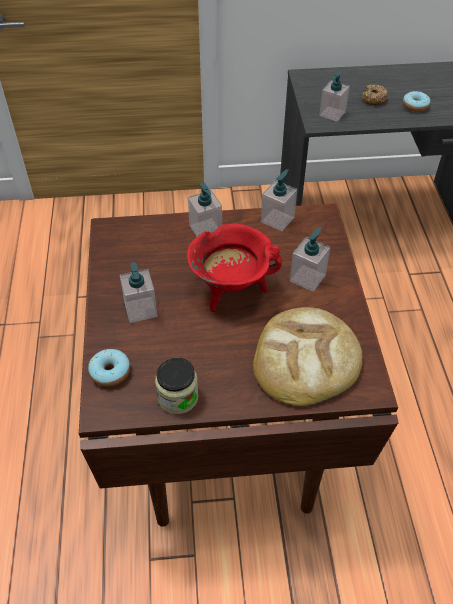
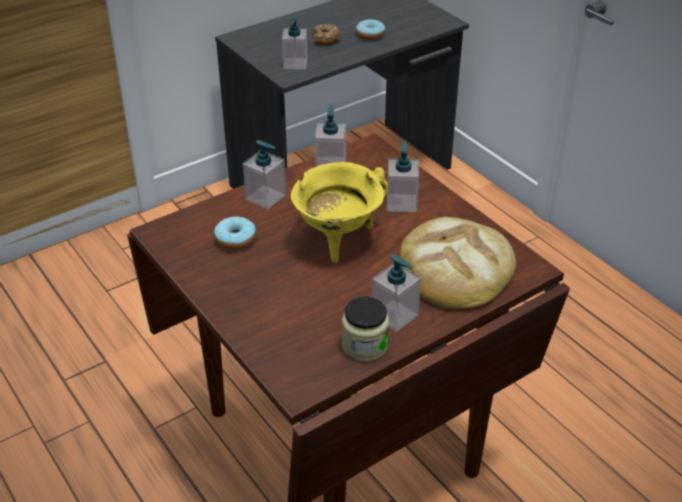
camera: 30 degrees left, 10 degrees down
donut [88,349,130,387] -> donut moved to [214,217,256,250]
soap dispenser [120,262,157,323] -> soap dispenser moved to [372,254,421,332]
red cooking pot [187,223,282,312] -> yellow cooking pot [291,162,388,263]

